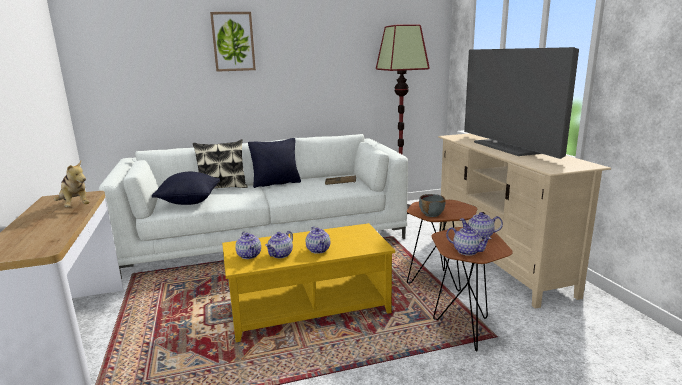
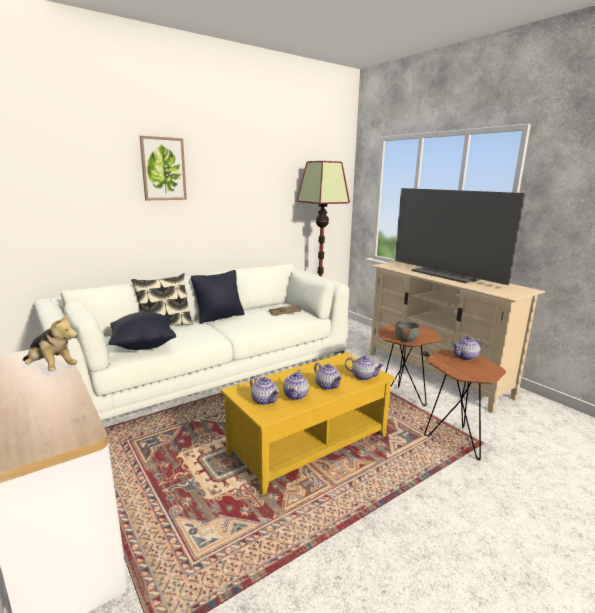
camera: 20 degrees left, 0 degrees up
teapot [446,226,492,256] -> teapot moved to [345,356,384,381]

